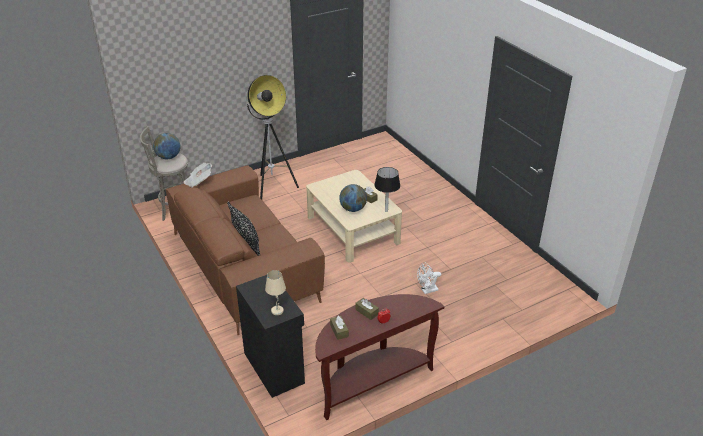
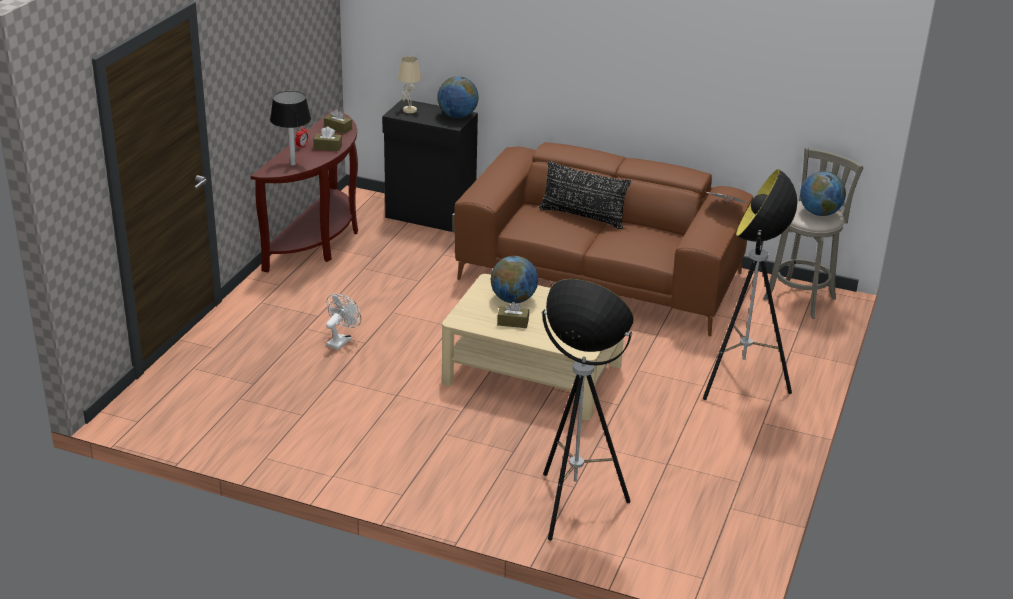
camera: 140 degrees right, 5 degrees down
black table lamp [374,167,400,212] -> black table lamp moved to [270,91,311,166]
none -> globe [437,76,479,118]
none -> floor lamp [542,279,633,541]

